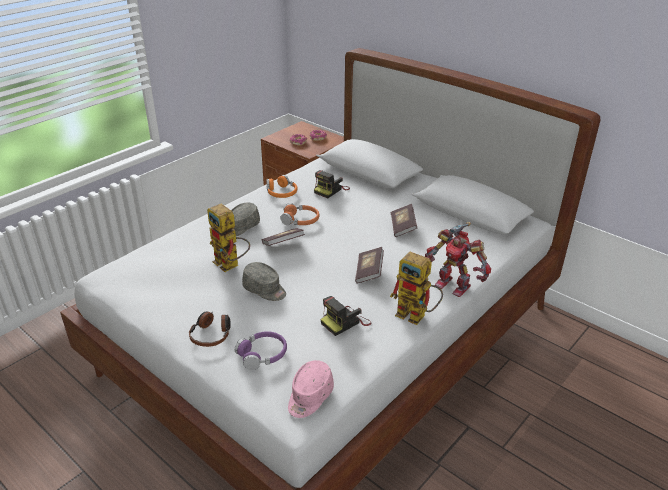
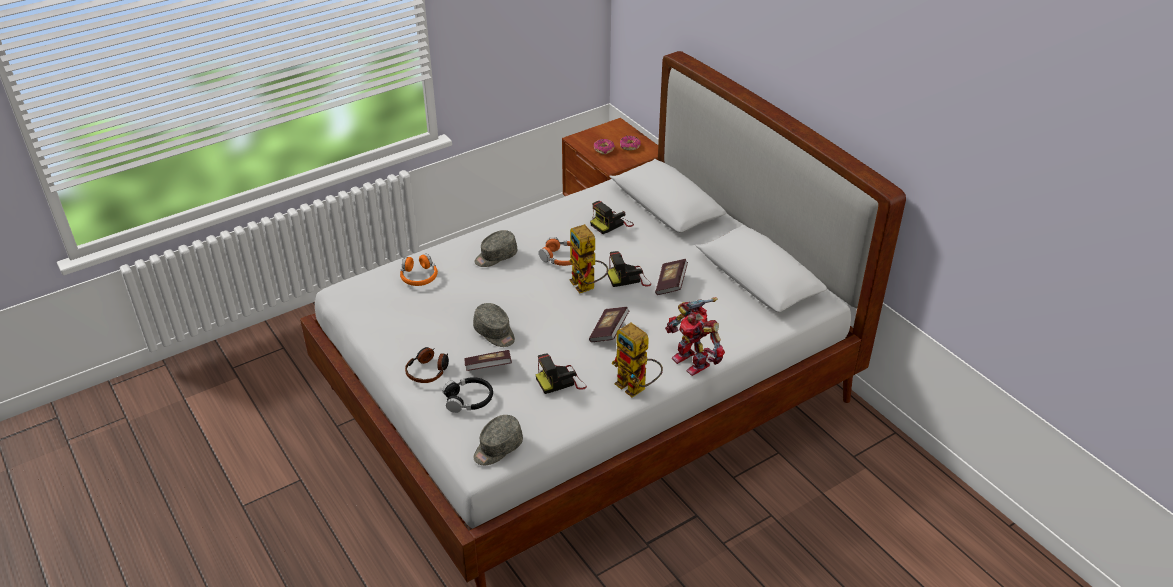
camera: 15 degrees right, 5 degrees up
toy robot [207,204,250,272] -> toy robot moved to [569,224,608,293]
purple headphones [235,331,287,370] -> black headphones [442,377,493,413]
book [262,228,305,246] -> book moved to [465,350,512,371]
orange headphones [267,175,298,198] -> orange headphones moved to [400,254,438,286]
pink cap [288,360,334,418] -> grey cap [474,415,523,465]
none -> camera [607,251,651,287]

